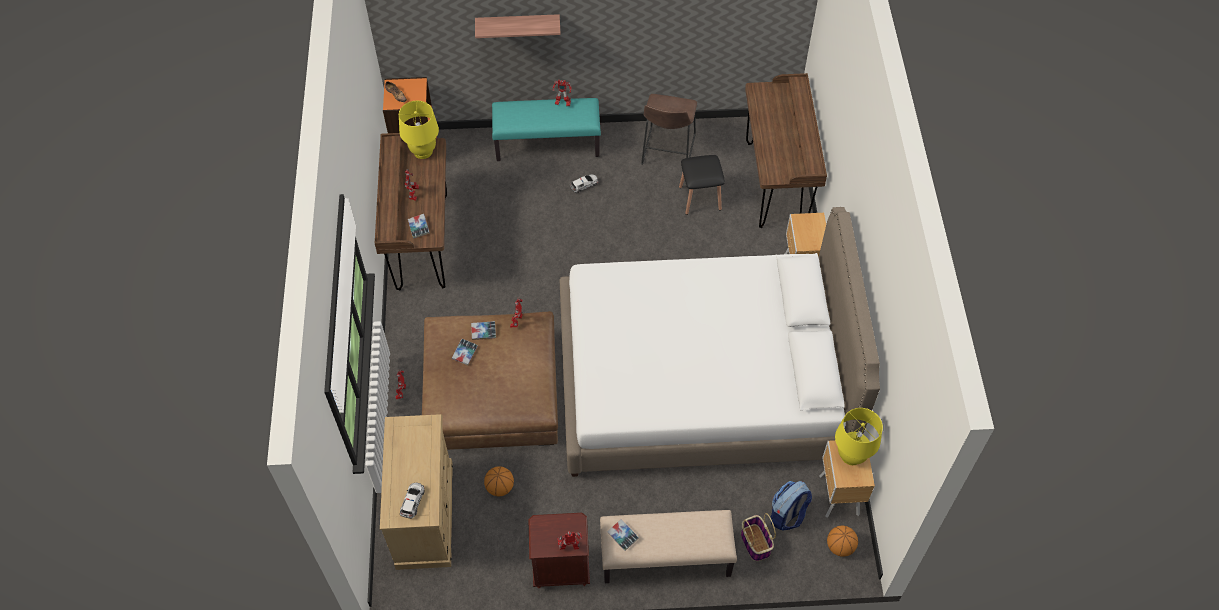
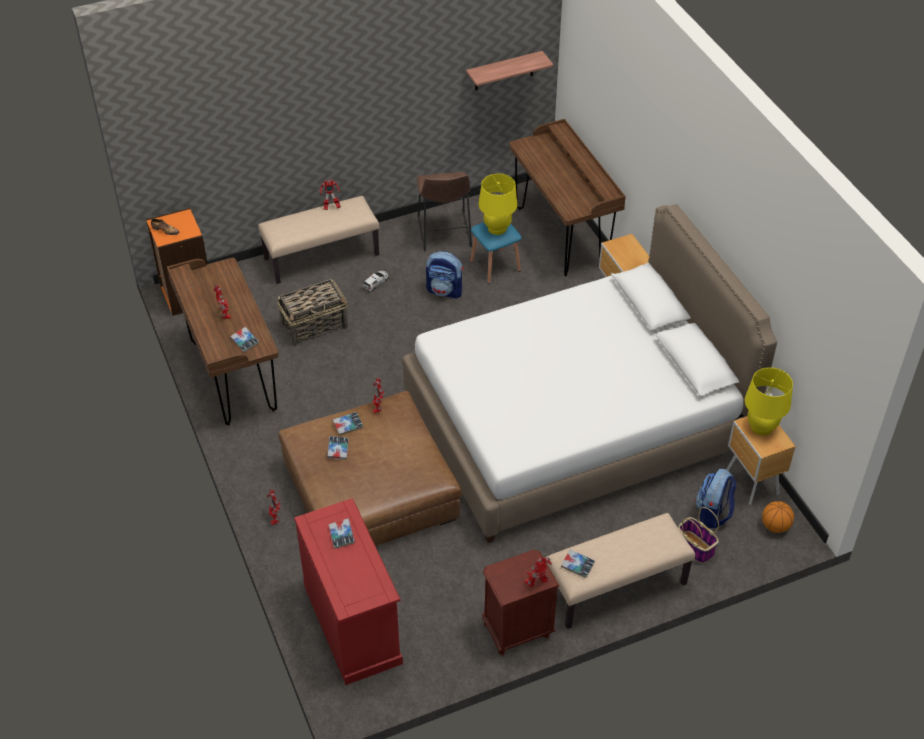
camera: 20 degrees left, 10 degrees down
beige dresser [380,414,453,570] -> red dresser [294,498,403,685]
yellow table lamp [399,101,439,159] -> yellow table lamp moved to [478,173,518,235]
toy car [400,483,425,519] -> none
shelf [475,14,561,38] -> shelf moved to [466,51,554,90]
basketball [484,466,514,496] -> none
turquoise bench [492,98,601,161] -> beige bench [258,196,380,284]
black stool [679,155,725,215] -> blue stool [470,222,521,283]
none -> basket [277,279,348,346]
none -> book [329,518,355,549]
none -> backpack [426,251,463,299]

